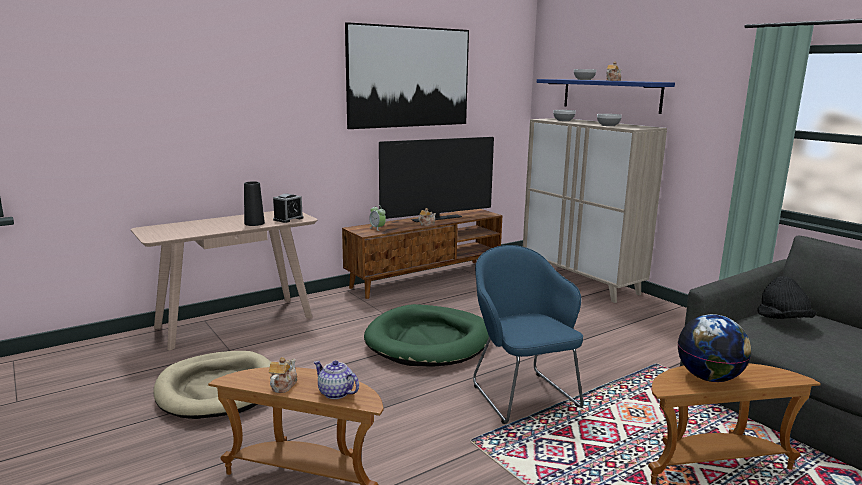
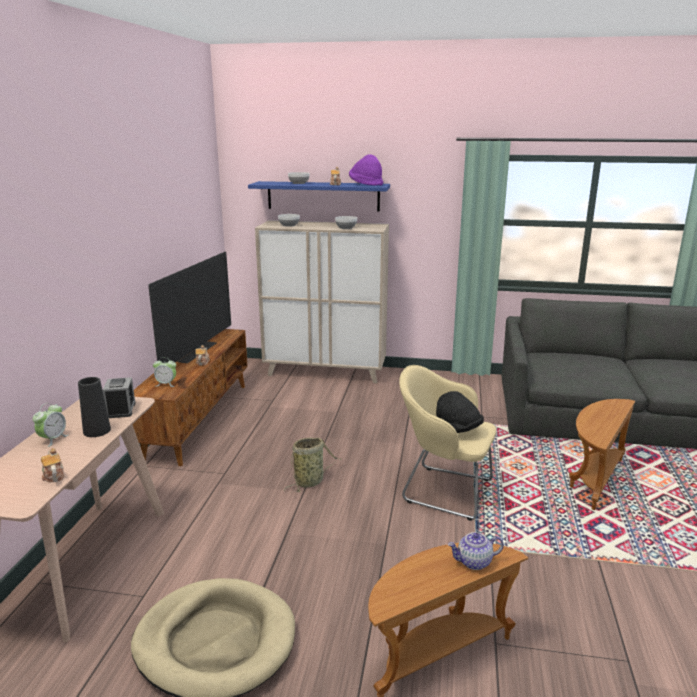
camera: 45 degrees left, 5 degrees up
teapot [269,357,297,393] -> teapot moved to [41,448,64,482]
picture [345,22,469,129] -> none
green dog bed [364,304,489,367] -> basket [284,438,341,492]
blue armchair [473,245,583,424] -> beige armchair [399,365,496,521]
globe [678,314,751,382] -> none
black hat [757,276,816,319] -> black hat moved to [436,391,484,433]
none -> alarm clock [33,403,68,447]
none -> purple hat [349,154,383,186]

